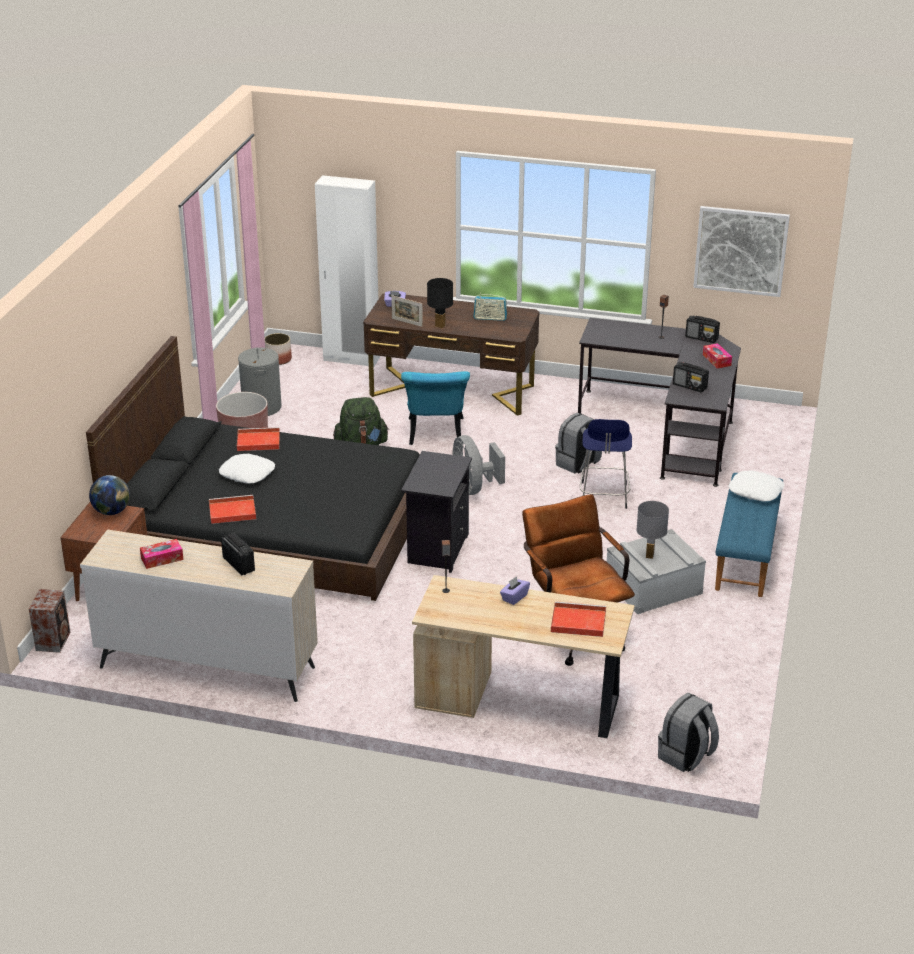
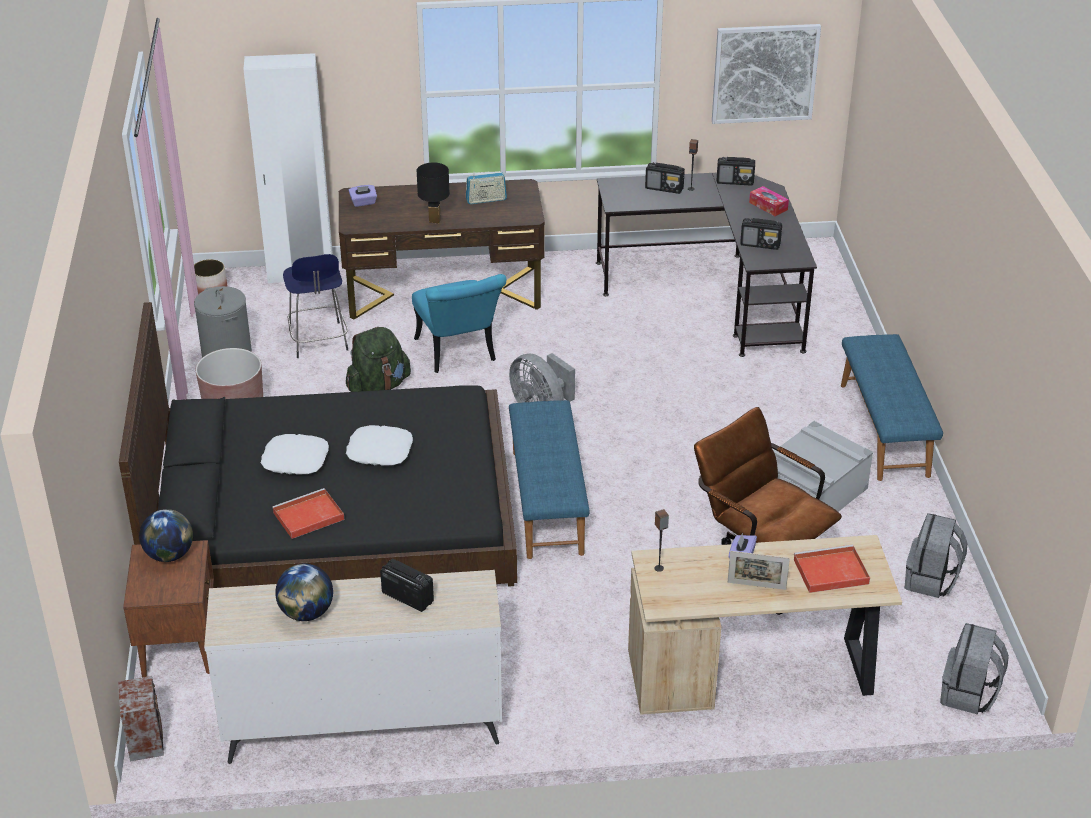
camera: 20 degrees left, 5 degrees up
tissue box [140,539,184,569] -> globe [275,564,333,621]
red tray [237,427,280,451] -> none
picture frame [391,295,423,327] -> picture frame moved to [728,551,790,590]
black nightstand [401,451,472,573] -> blue bench [509,400,589,559]
grey backpack [555,413,602,474] -> grey backpack moved to [905,513,967,598]
blue stool [580,419,632,509] -> blue stool moved to [283,254,348,358]
grey table lamp [636,501,669,559] -> none
white pillow [728,471,784,502] -> white pillow moved to [346,425,413,466]
none -> radio [645,162,685,194]

